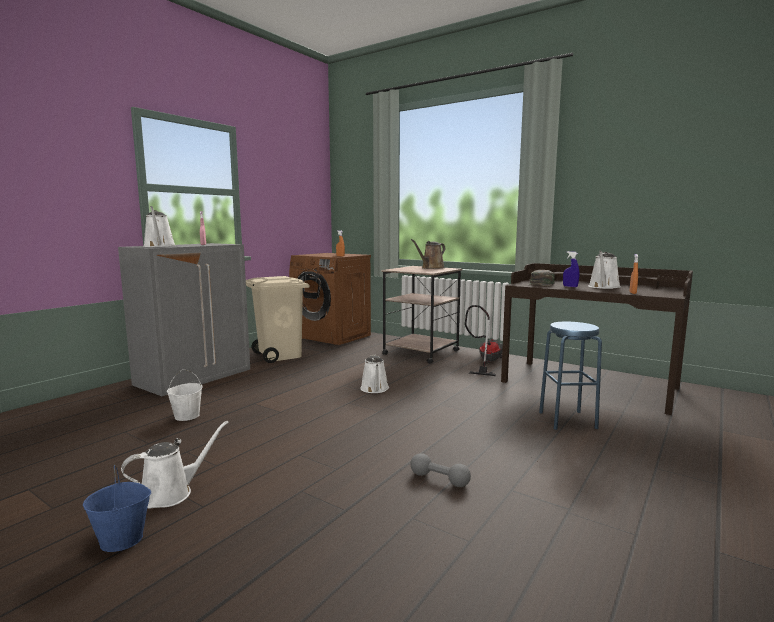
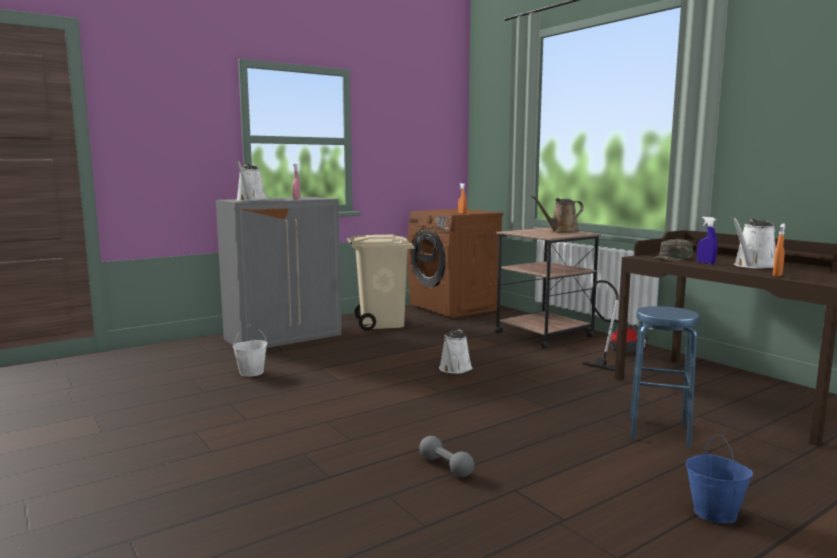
camera: 20 degrees right, 0 degrees up
blue bucket [83,465,151,552] -> blue bucket moved to [686,435,753,523]
white watering can [121,421,229,508] -> none

